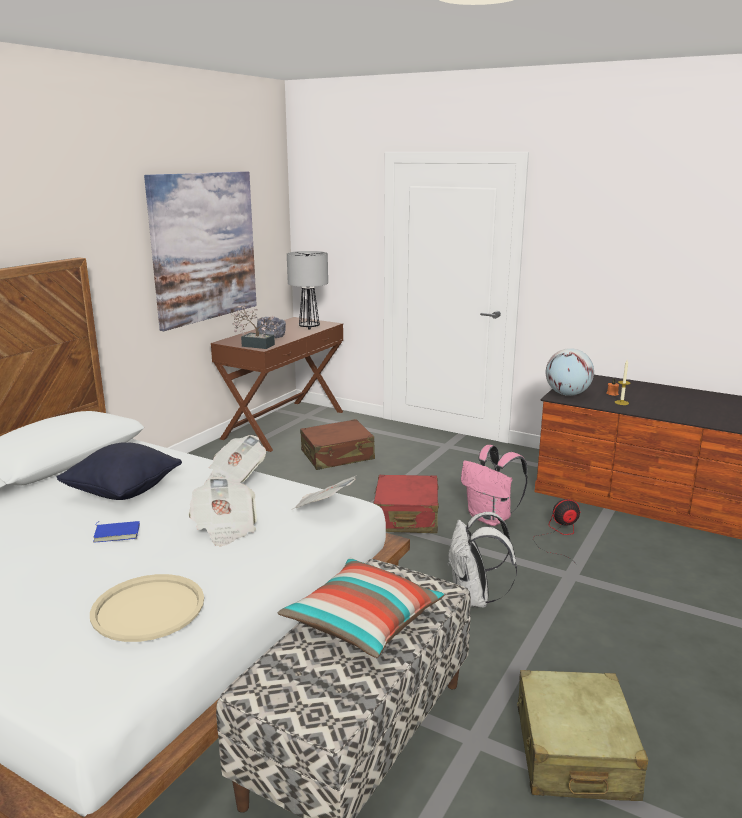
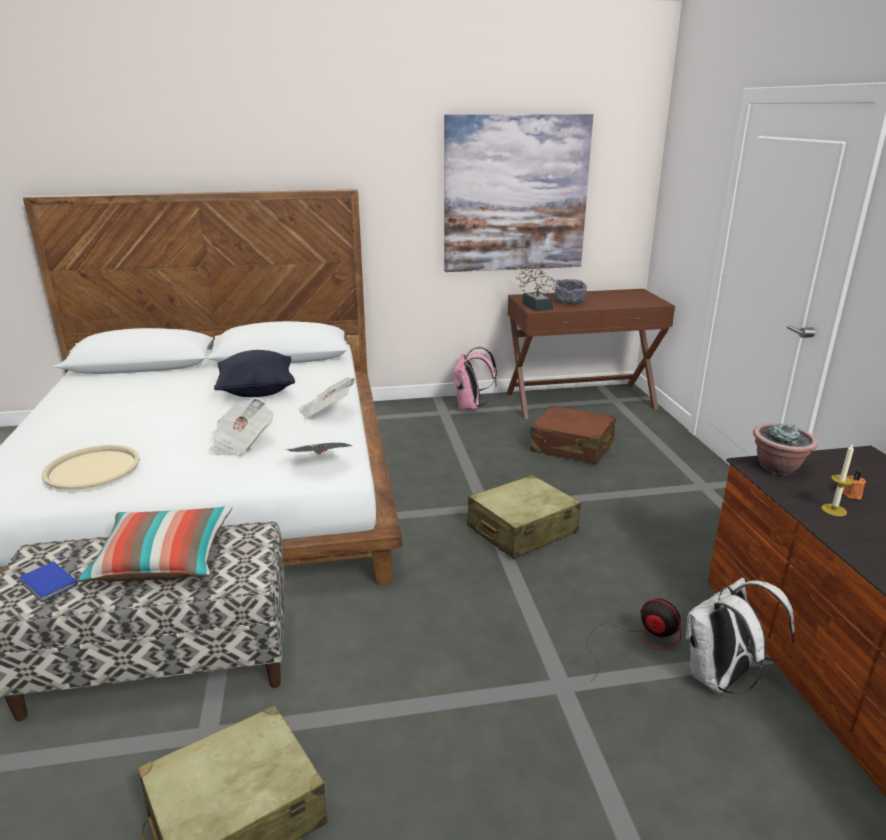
camera: 50 degrees right, 5 degrees up
blue book [93,521,140,542] -> blue book moved to [19,557,78,602]
table lamp [287,251,328,330] -> none
red suitcase [373,475,439,533] -> beige suitcase [467,475,581,559]
white backpack [448,512,517,607] -> white backpack moved to [686,578,795,694]
pink backpack [461,445,528,526] -> pink backpack moved to [452,346,497,410]
globe [546,348,594,396] -> potted plant [753,423,818,475]

